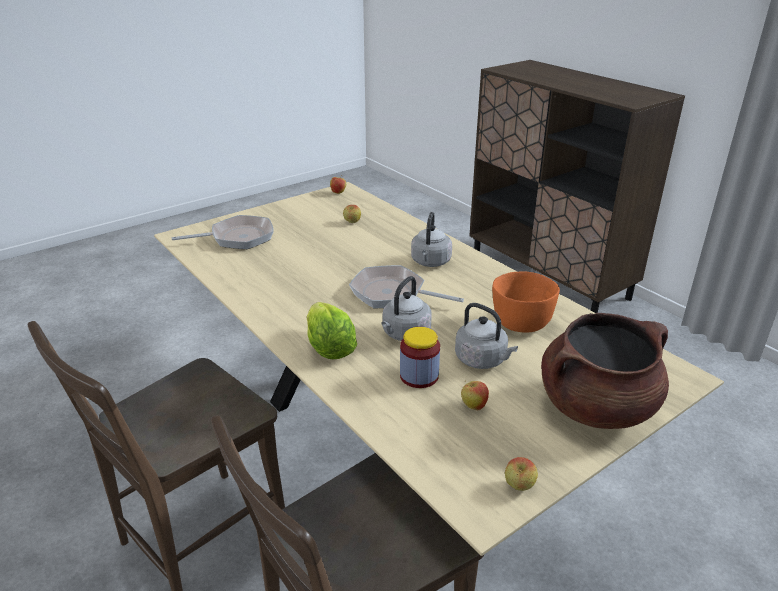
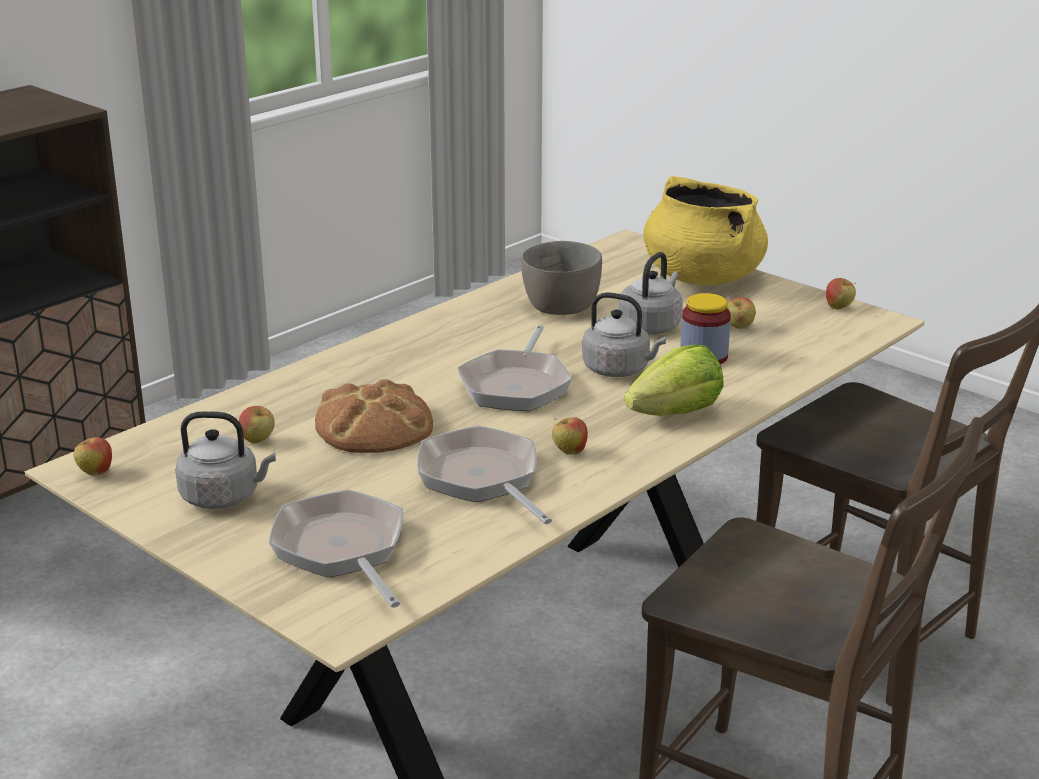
camera: 100 degrees left, 5 degrees down
grey kettle [411,212,452,267] -> grey kettle moved to [176,411,276,509]
orange bowl [492,271,560,333] -> grey bowl [521,241,602,315]
brown cooking pot [541,313,669,429] -> yellow cooking pot [643,176,768,285]
none -> bread [315,379,433,453]
none -> frying pan [417,426,552,524]
none -> apple [552,417,588,455]

